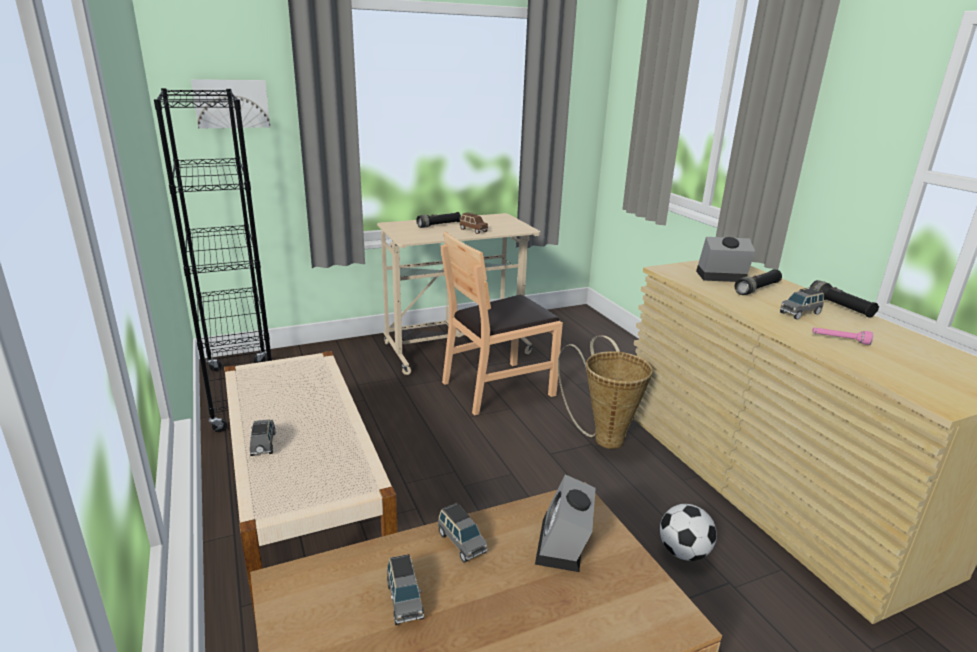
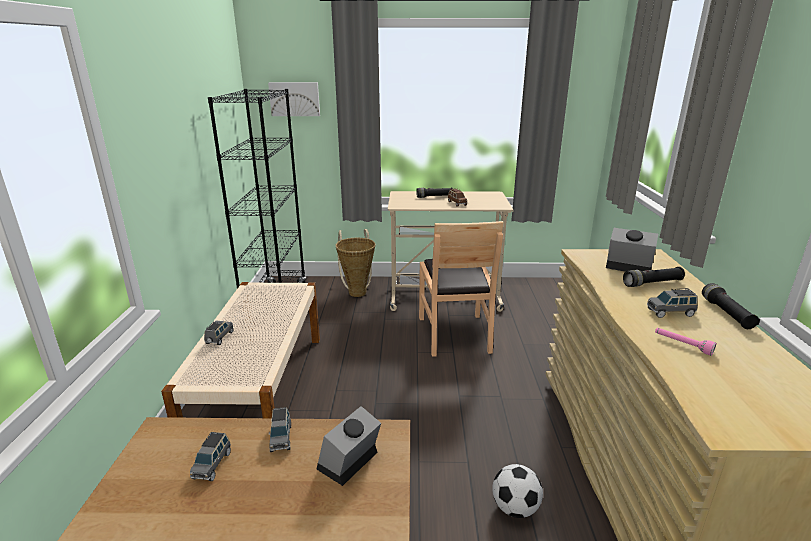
camera: 25 degrees right, 0 degrees up
brown chair [441,231,563,415] -> brown chair turned 90 degrees counterclockwise [419,221,503,357]
basket [558,335,653,449] -> basket moved to [335,229,375,297]

